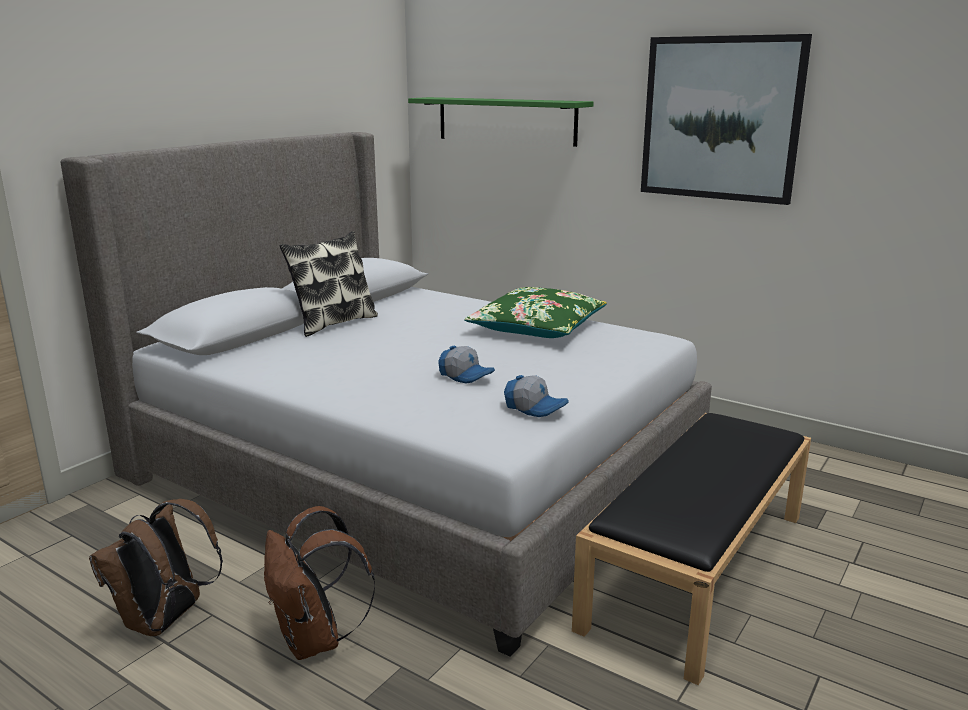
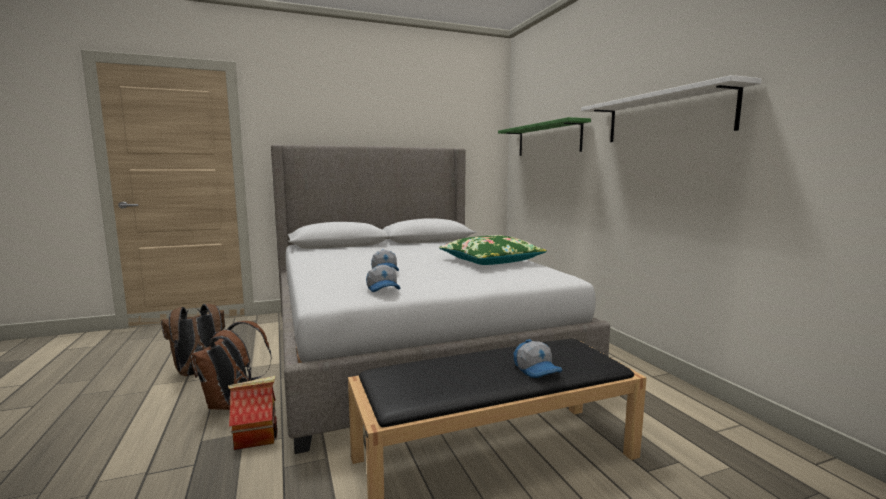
camera: 35 degrees right, 10 degrees down
pillow [280,231,378,337] -> none
picture [641,34,812,205] -> white shelf [581,75,762,142]
none -> toy house [228,376,277,450]
none -> cap [514,339,562,378]

